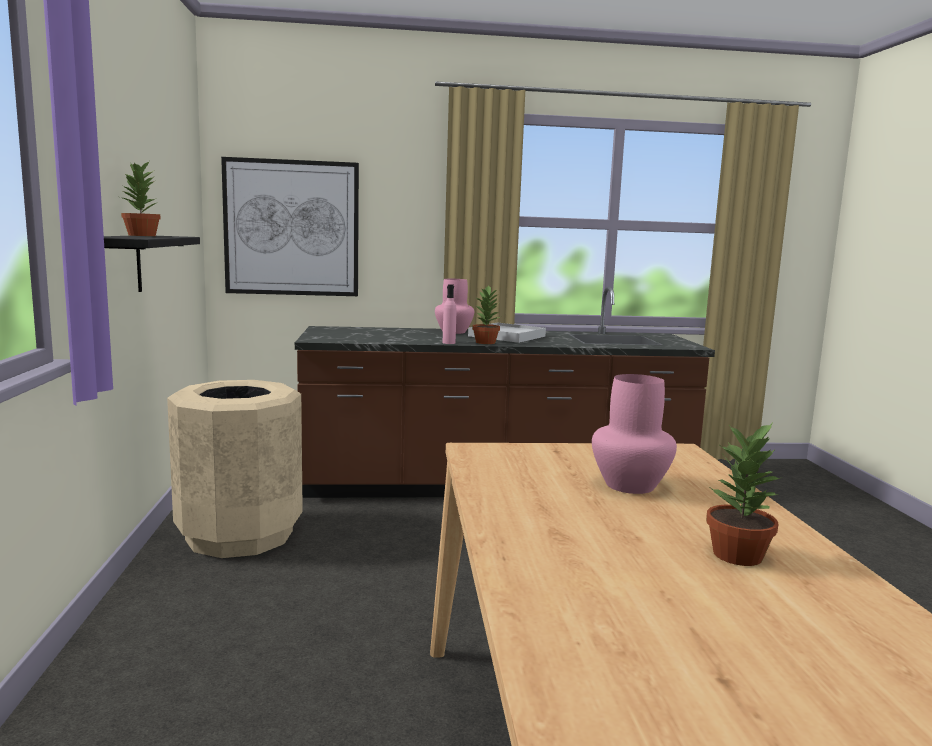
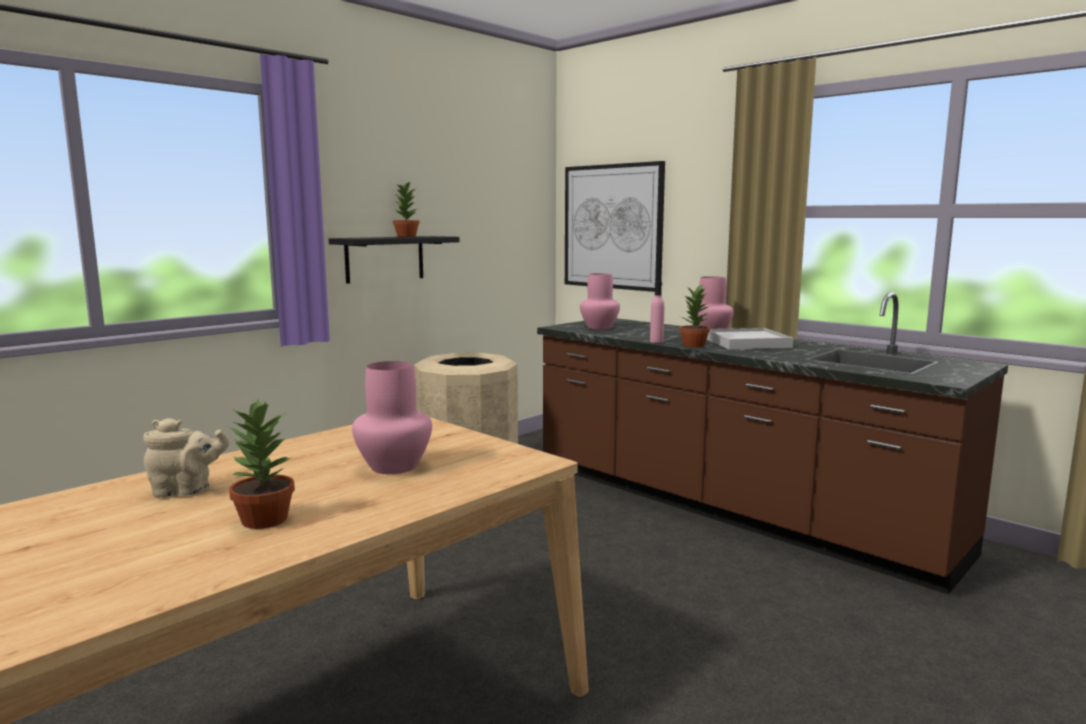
camera: 50 degrees right, 0 degrees up
none -> beige teapot [143,418,230,497]
none -> pink vase [580,273,620,329]

